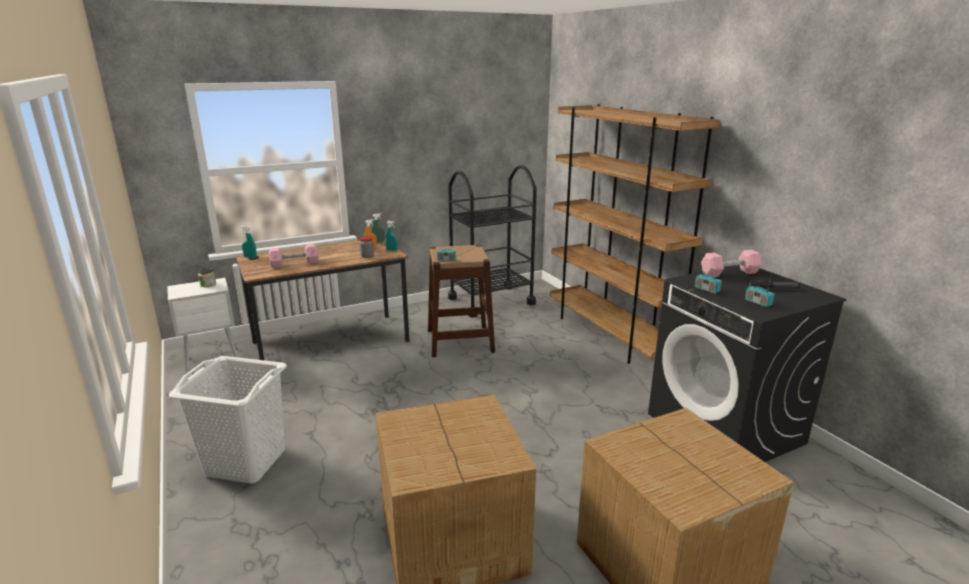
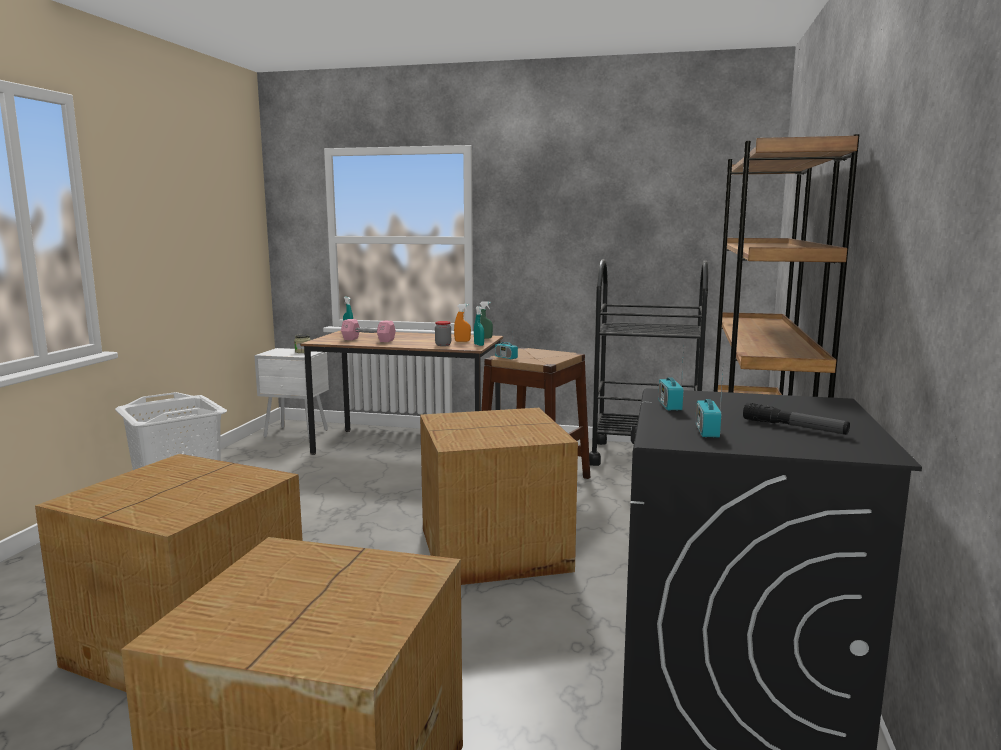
camera: 40 degrees right, 10 degrees down
pink dumbbell [701,250,762,277] -> none
none -> cardboard box [420,408,578,585]

